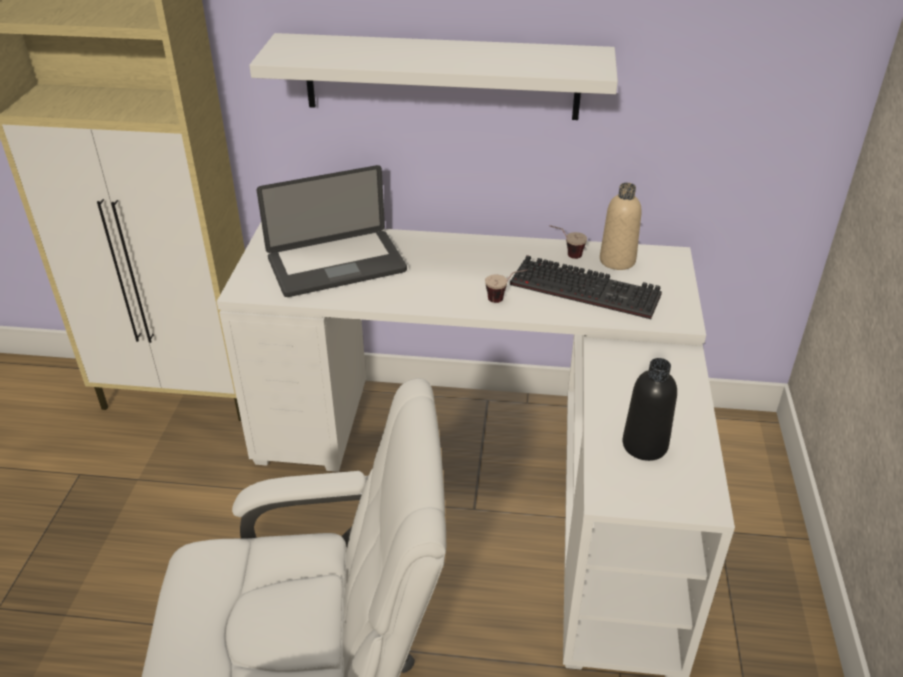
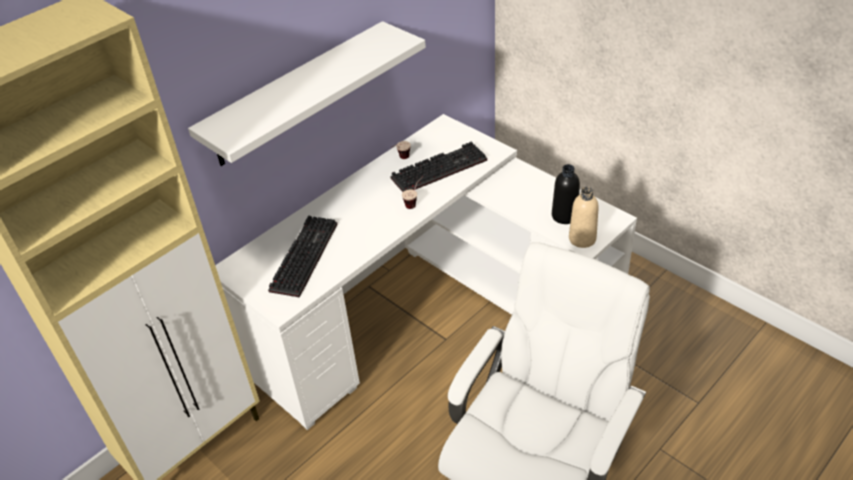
camera: 50 degrees left, 5 degrees up
laptop [257,165,407,297] -> keyboard [268,215,337,298]
beige bottle [600,183,642,270] -> beige bottle moved to [569,187,599,248]

